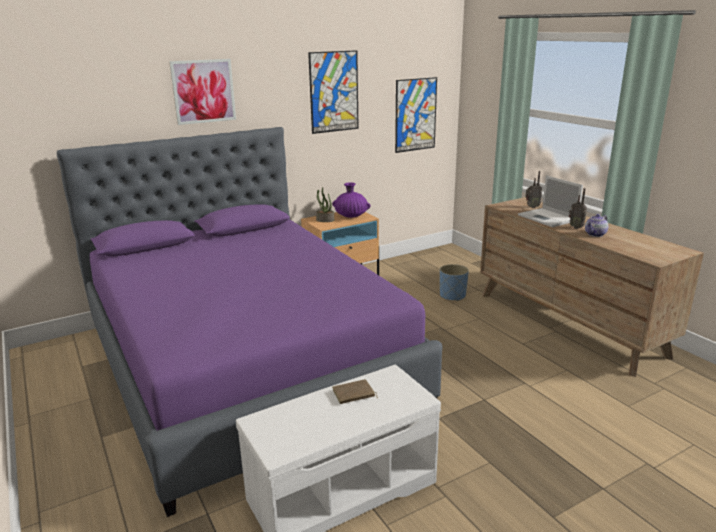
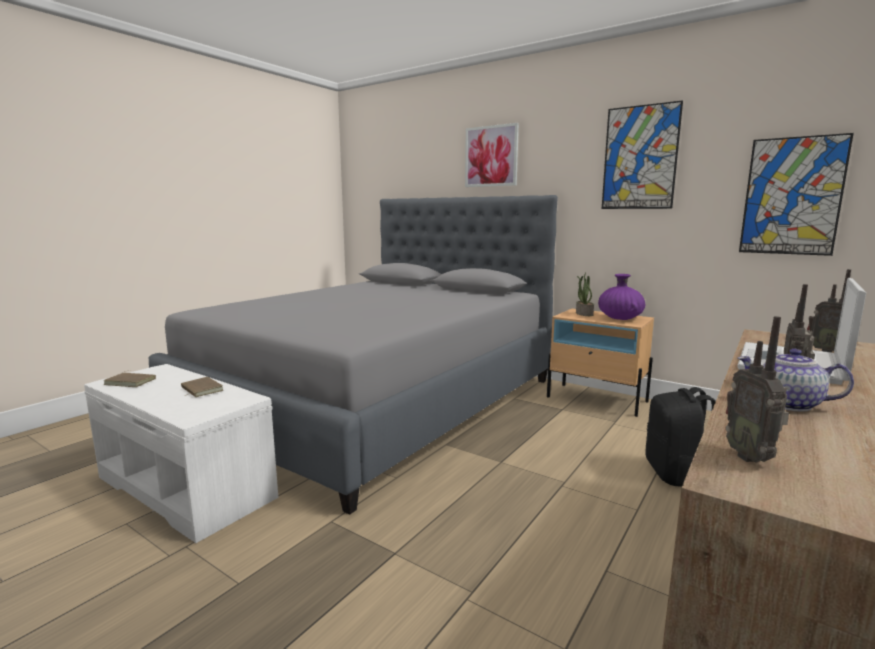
camera: 65 degrees right, 10 degrees down
purple bed [56,127,443,517] -> grey bed [149,195,558,515]
blue planter [440,264,469,301] -> black backpack [645,387,716,487]
none -> brown book [104,371,156,387]
none -> radio [726,316,789,463]

